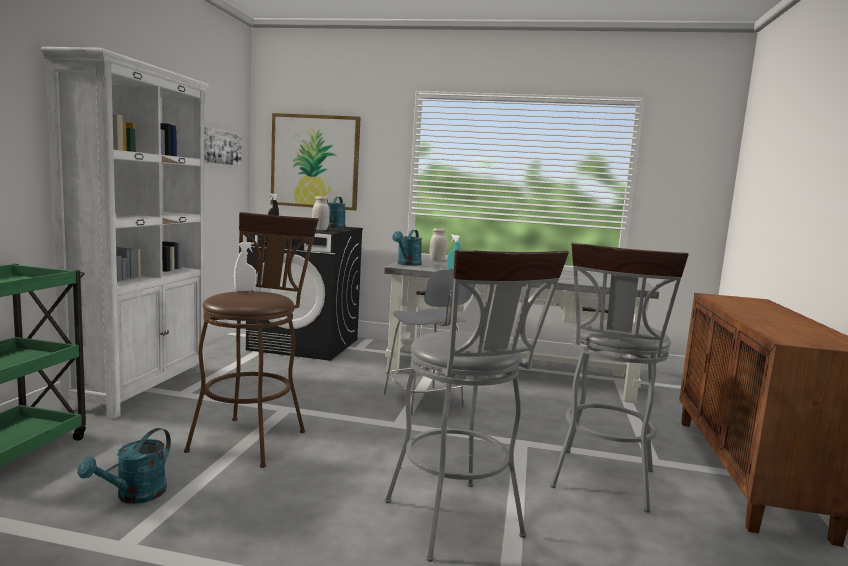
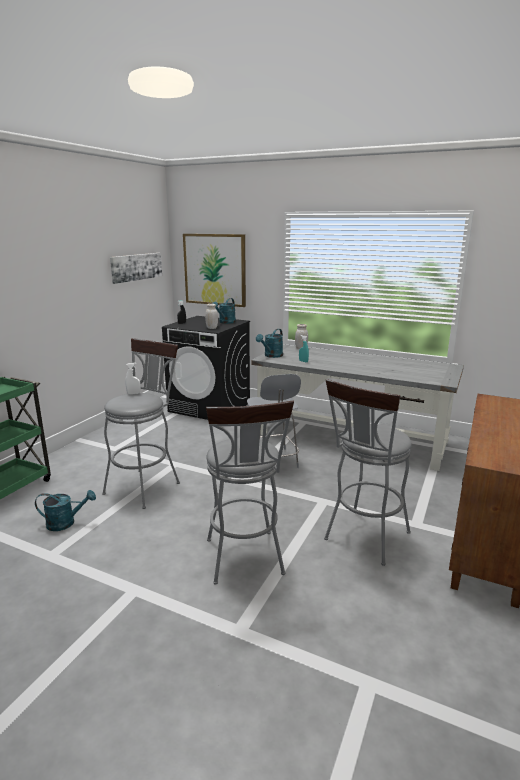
camera: 15 degrees right, 10 degrees up
white bookcase [41,47,210,419] -> none
turquoise watering can [77,428,171,504] -> turquoise watering can turned 135 degrees counterclockwise [35,490,96,531]
brown stool [184,212,319,468] -> grey stool [102,338,180,509]

